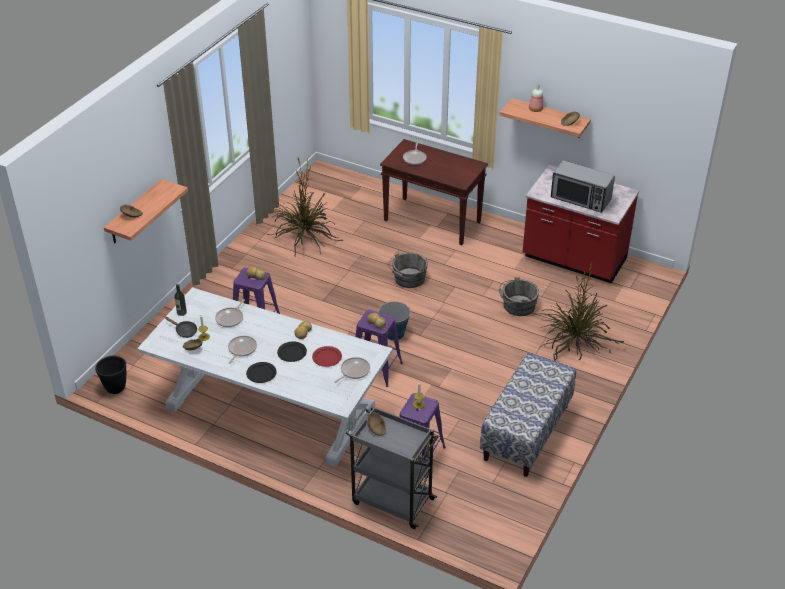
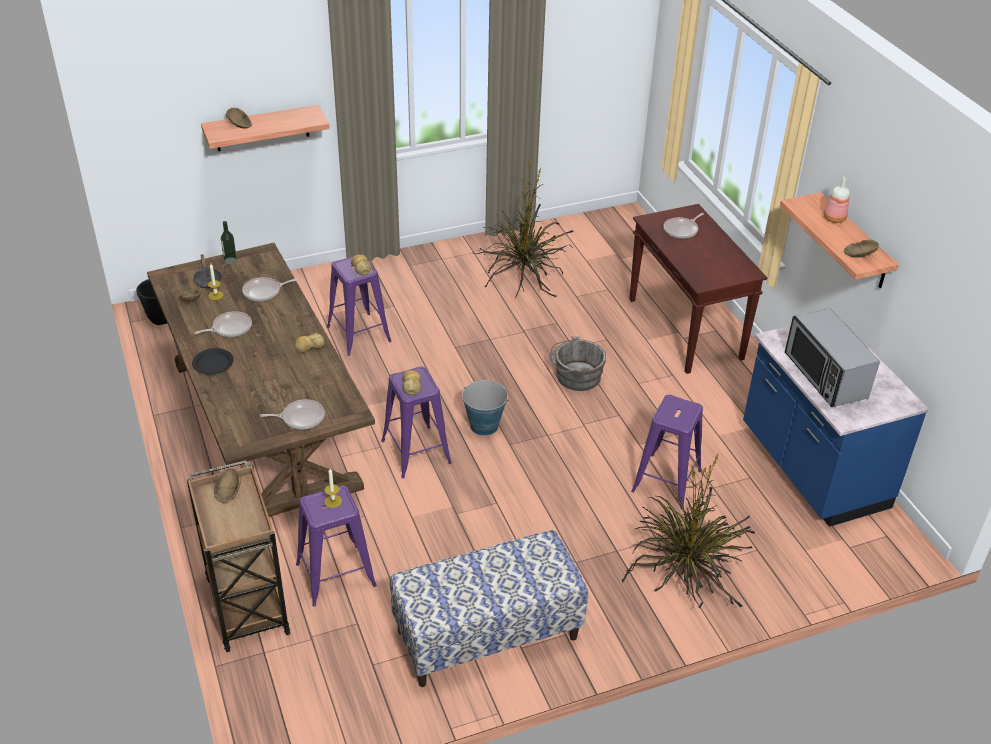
camera: 40 degrees right, 0 degrees up
white dining table [137,287,393,467] -> brown dining table [147,243,375,517]
black plate [277,342,307,362] -> none
red plate [312,346,342,367] -> none
grey cart [346,406,438,529] -> brown cart [187,460,290,652]
grey bucket [499,277,539,316] -> purple stool [631,395,703,509]
red counter [522,165,639,284] -> blue counter [743,315,929,527]

